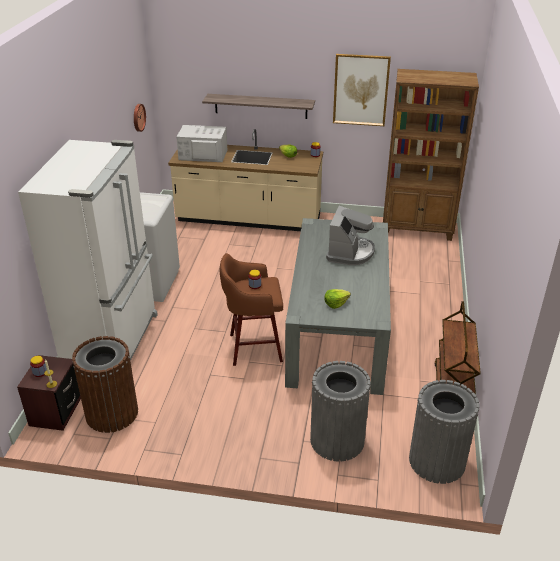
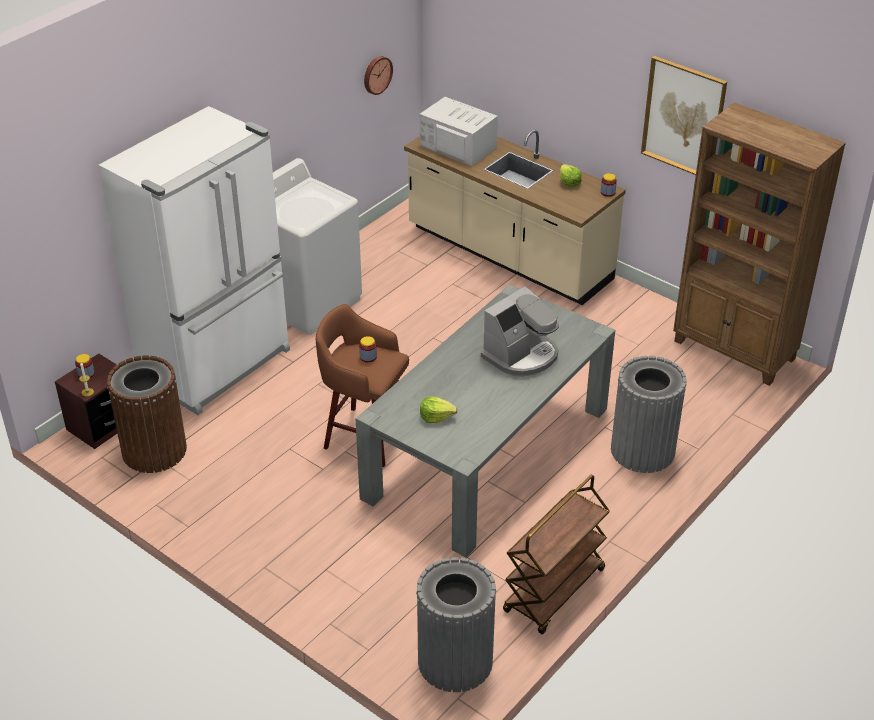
camera: 30 degrees right, 5 degrees up
shelf [202,94,315,119] -> none
grey trash can [310,361,371,462] -> grey trash can moved to [611,356,687,473]

